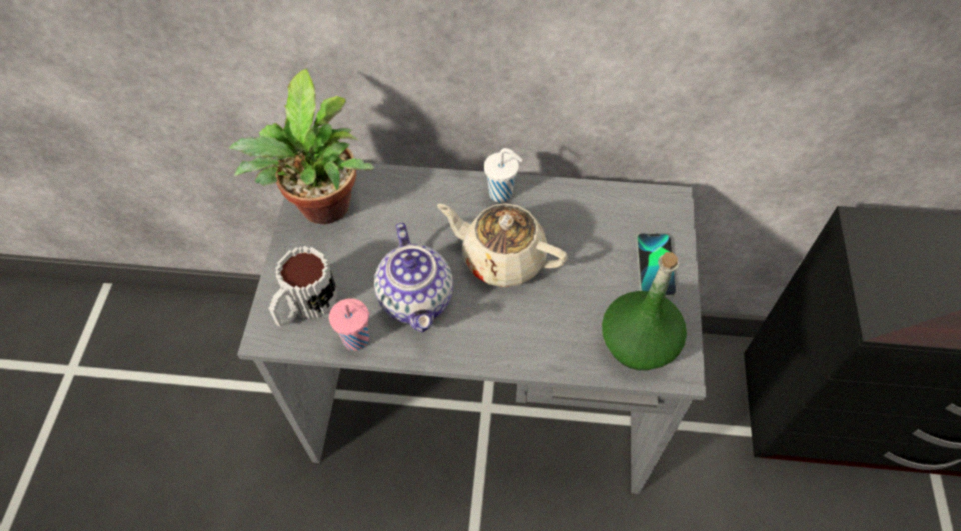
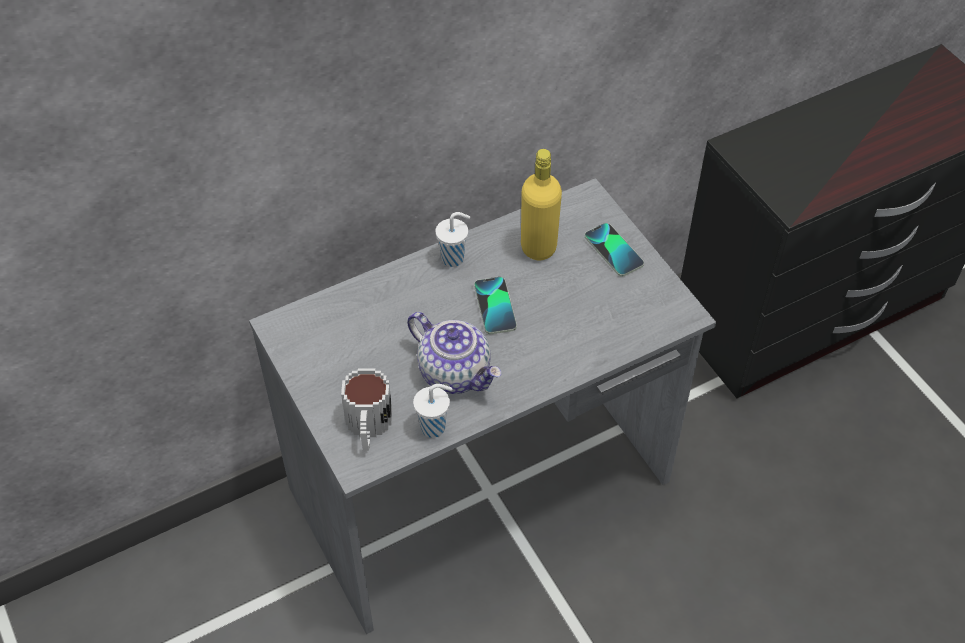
camera: 35 degrees left, 5 degrees down
potted plant [229,68,374,224] -> none
pink cup [329,298,369,351] -> white cup [413,384,452,438]
beige teapot [437,203,568,287] -> phone [474,277,517,334]
green bottle [602,252,687,370] -> none
none -> yellow bottle [521,149,562,260]

